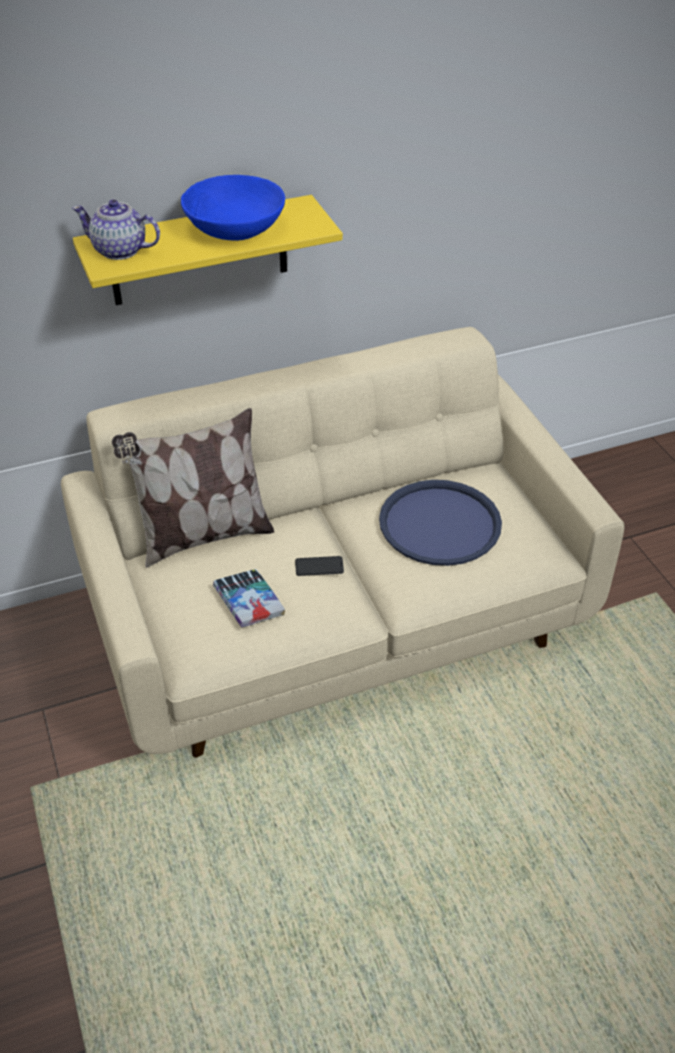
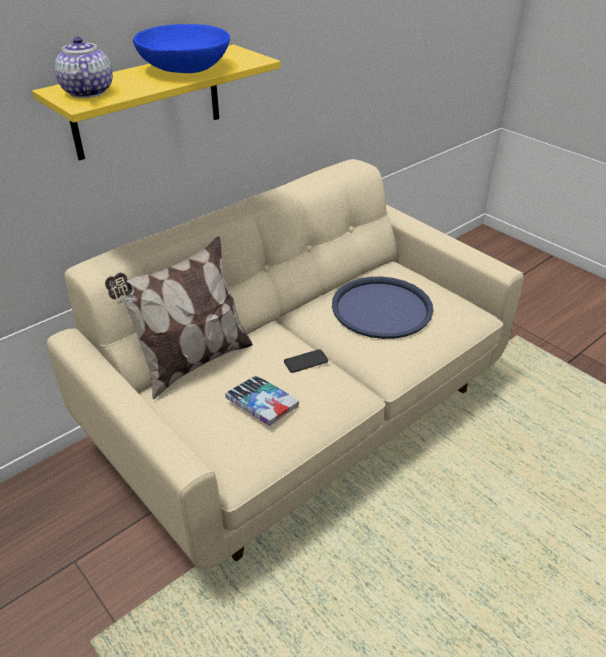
camera: 20 degrees left, 5 degrees down
teapot [72,199,160,260] -> teapot turned 75 degrees clockwise [55,36,113,98]

